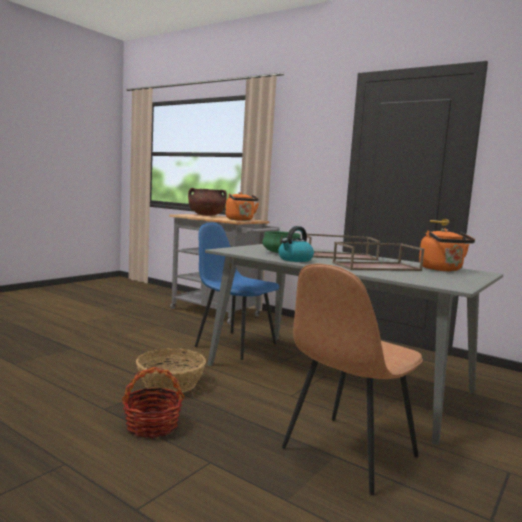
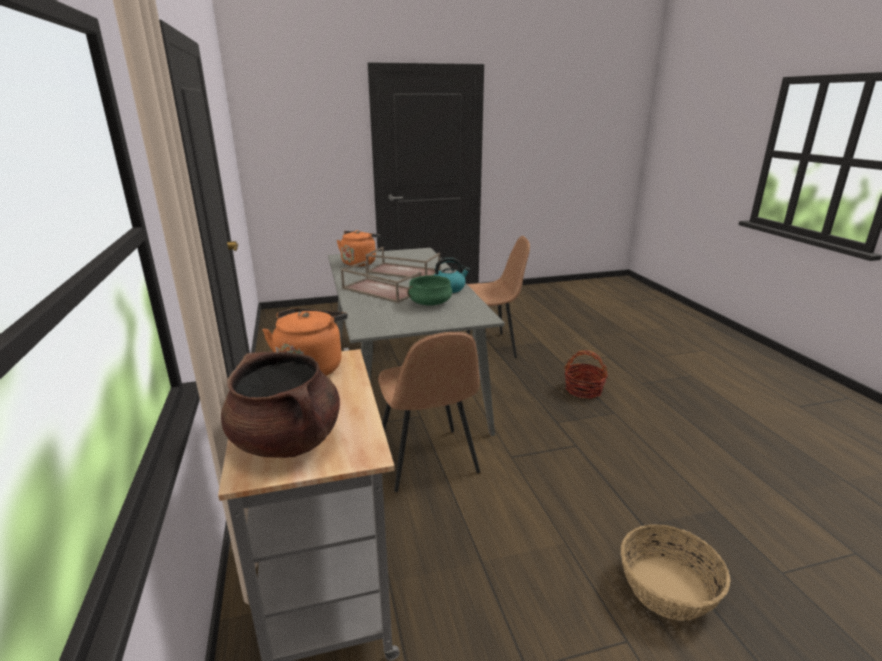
camera: 140 degrees left, 15 degrees up
basket [136,348,206,393] -> basket moved to [621,524,731,621]
blue chair [195,222,280,360] -> brown chair [378,332,480,492]

